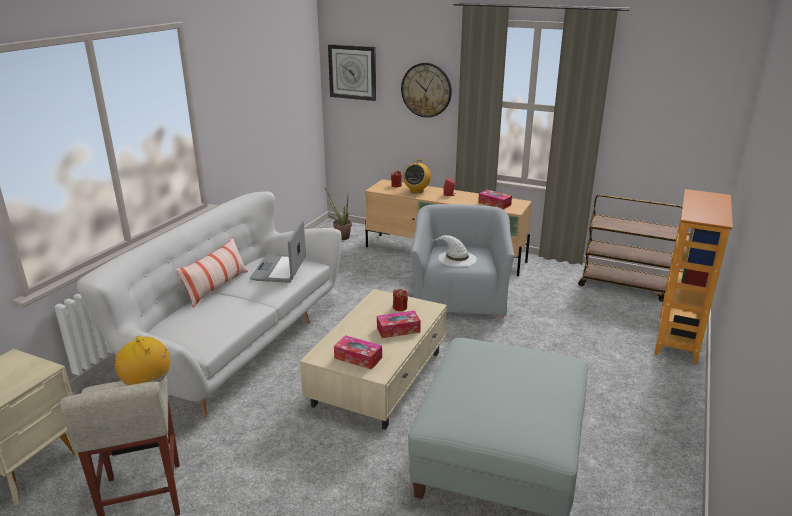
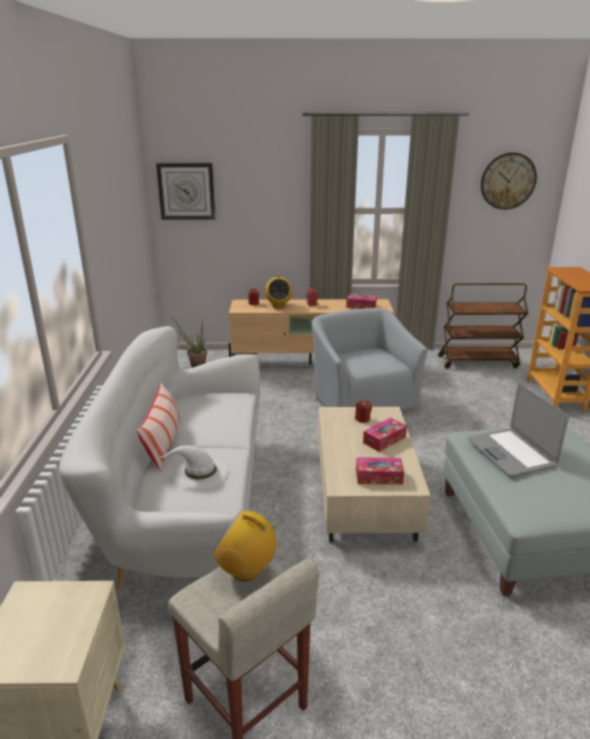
camera: 25 degrees left, 0 degrees up
laptop [250,220,306,283] -> laptop moved to [468,384,569,476]
wall clock [401,63,452,118] -> wall clock moved to [481,152,537,210]
white hat [432,235,477,267] -> white hat moved to [160,445,228,490]

